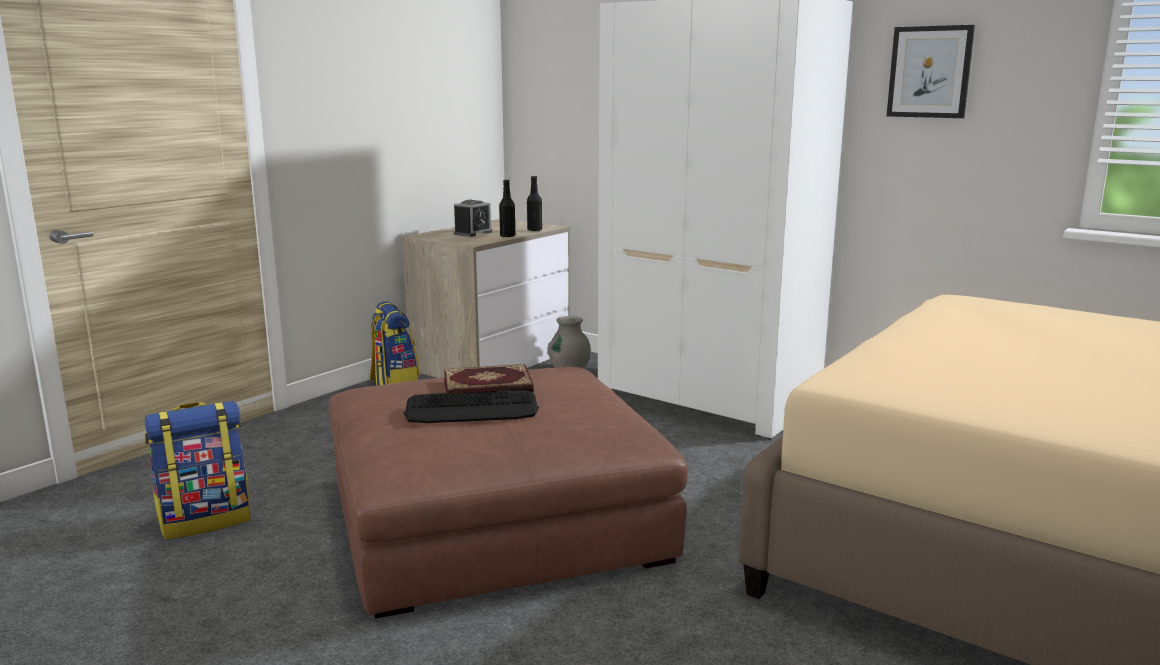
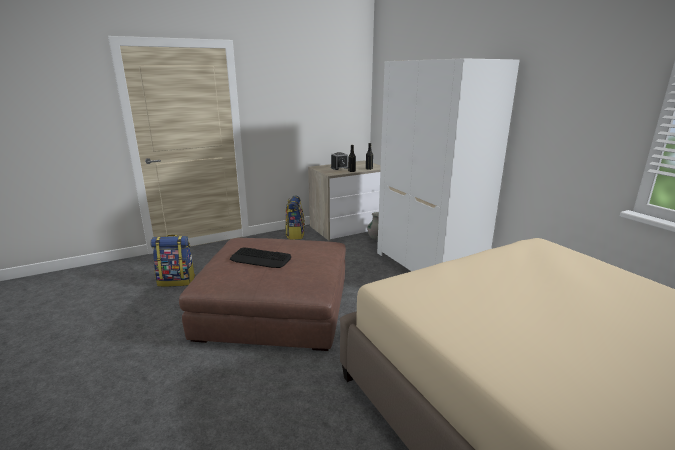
camera: 25 degrees right, 5 degrees up
book [444,364,533,394] -> none
picture [887,25,975,118] -> none

